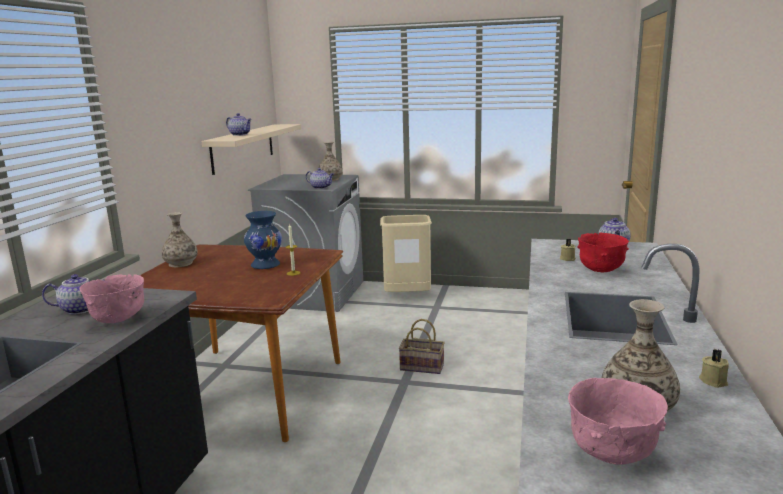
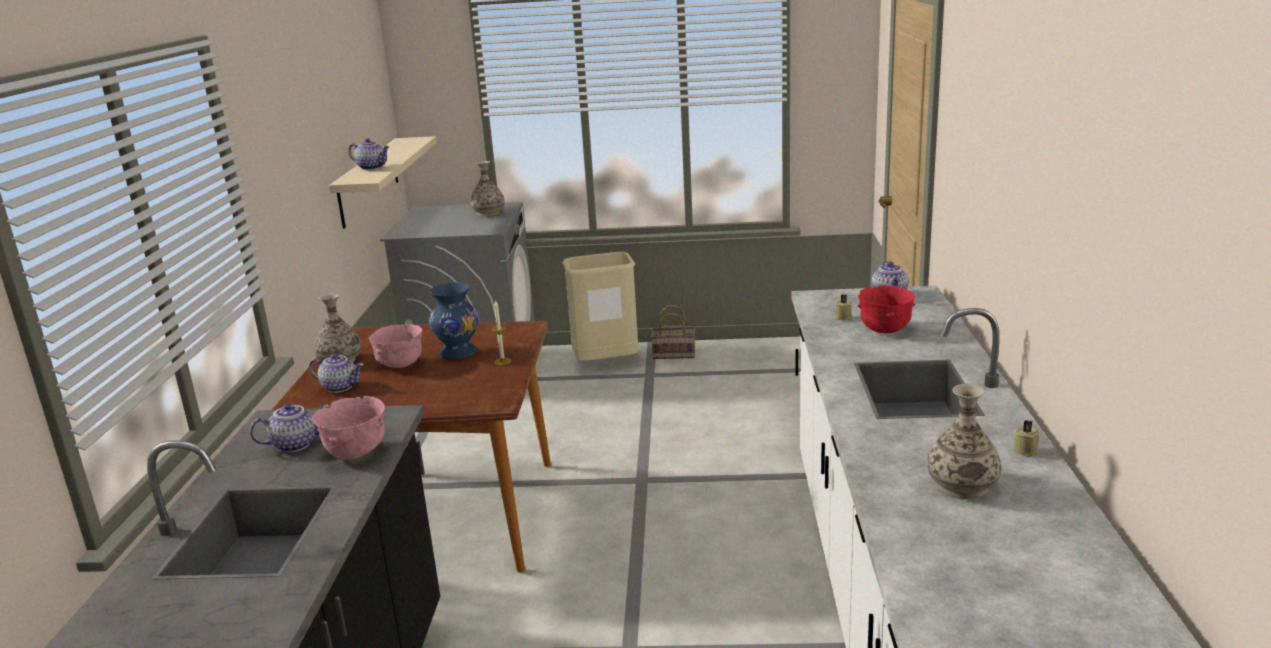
camera: 10 degrees left, 5 degrees up
teapot [306,168,334,189] -> teapot moved to [309,353,363,393]
basket [399,319,445,374] -> basket moved to [651,305,695,359]
pink bowl [568,378,668,465] -> pink bowl moved to [369,324,422,368]

